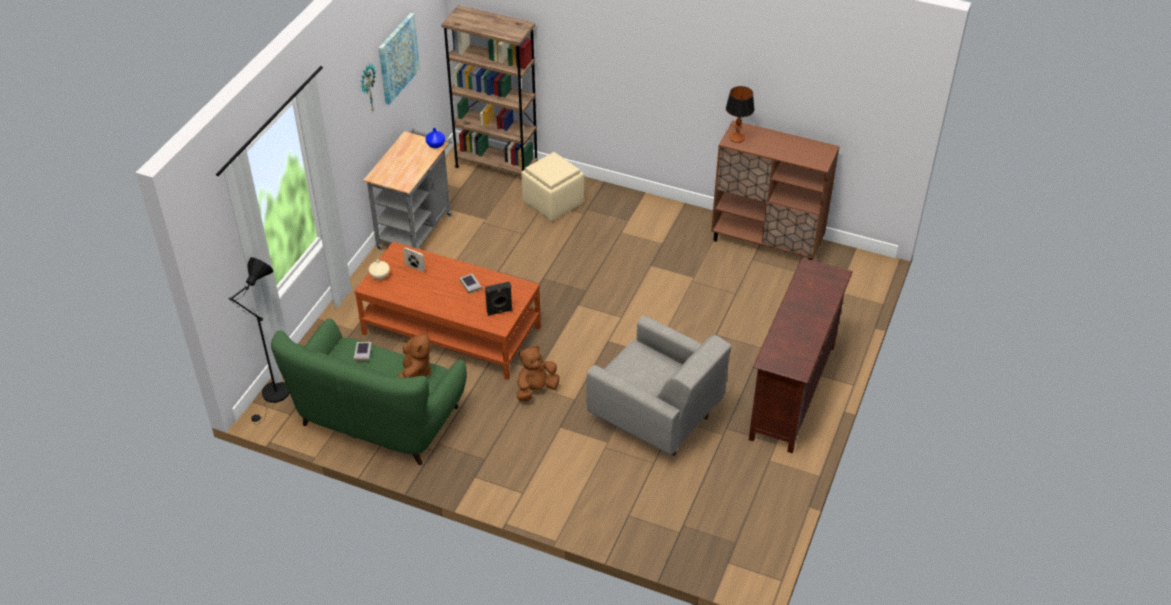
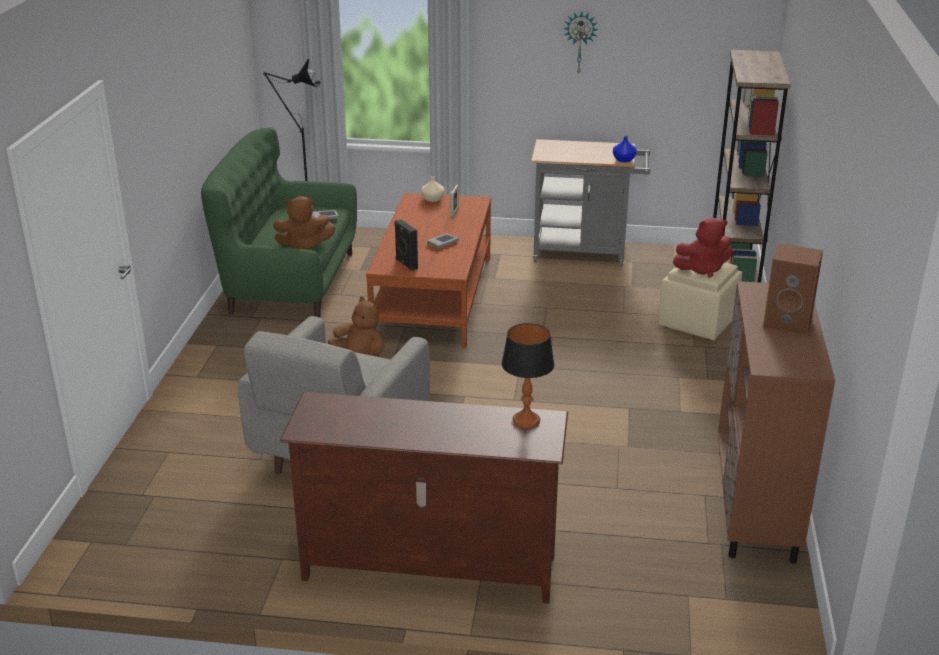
camera: 75 degrees right, 15 degrees down
picture [379,13,420,105] -> none
table lamp [726,86,754,143] -> table lamp moved to [502,323,554,429]
none -> red plush toy [673,218,733,278]
none -> brown speaker [763,243,823,336]

